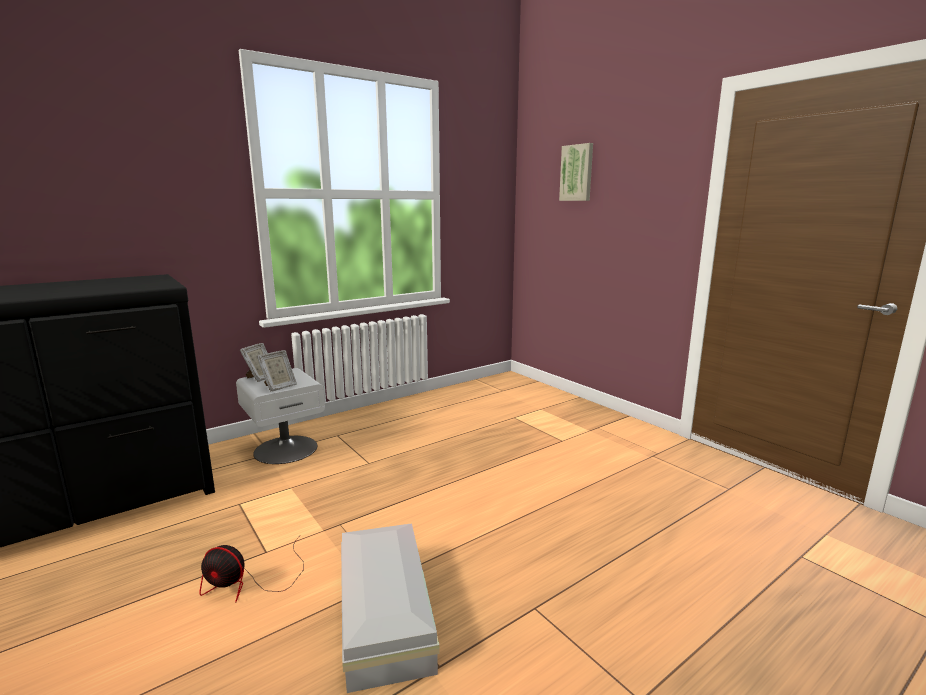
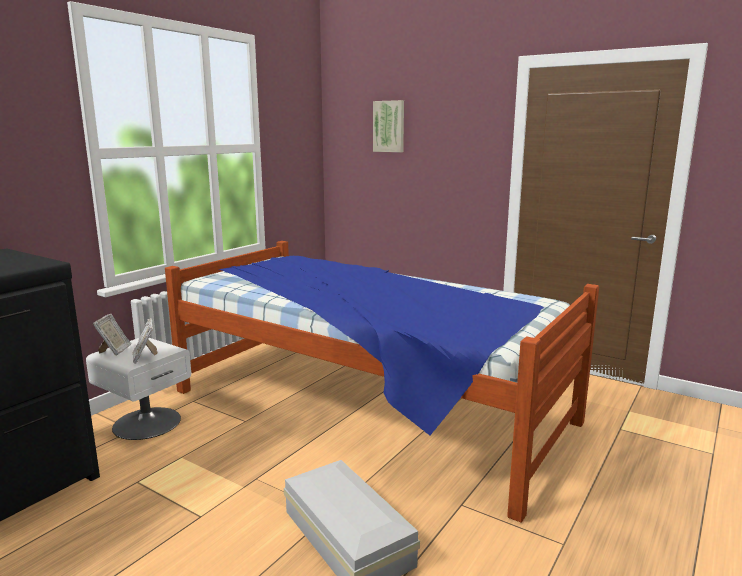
camera: 20 degrees left, 0 degrees up
fan [199,537,304,602] -> none
picture frame [257,350,297,392] -> picture frame turned 135 degrees clockwise [133,318,158,364]
none -> bed [165,241,599,523]

